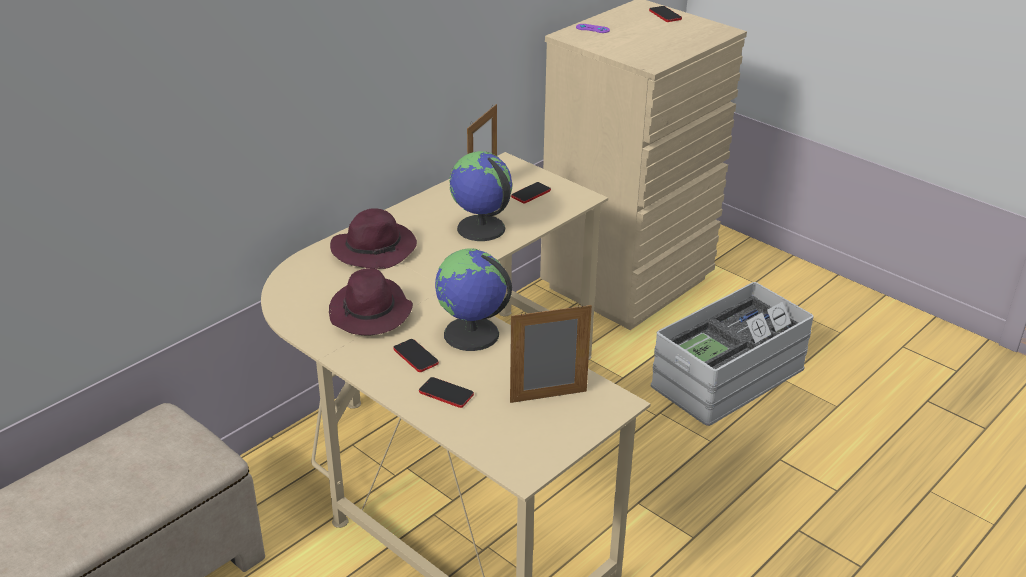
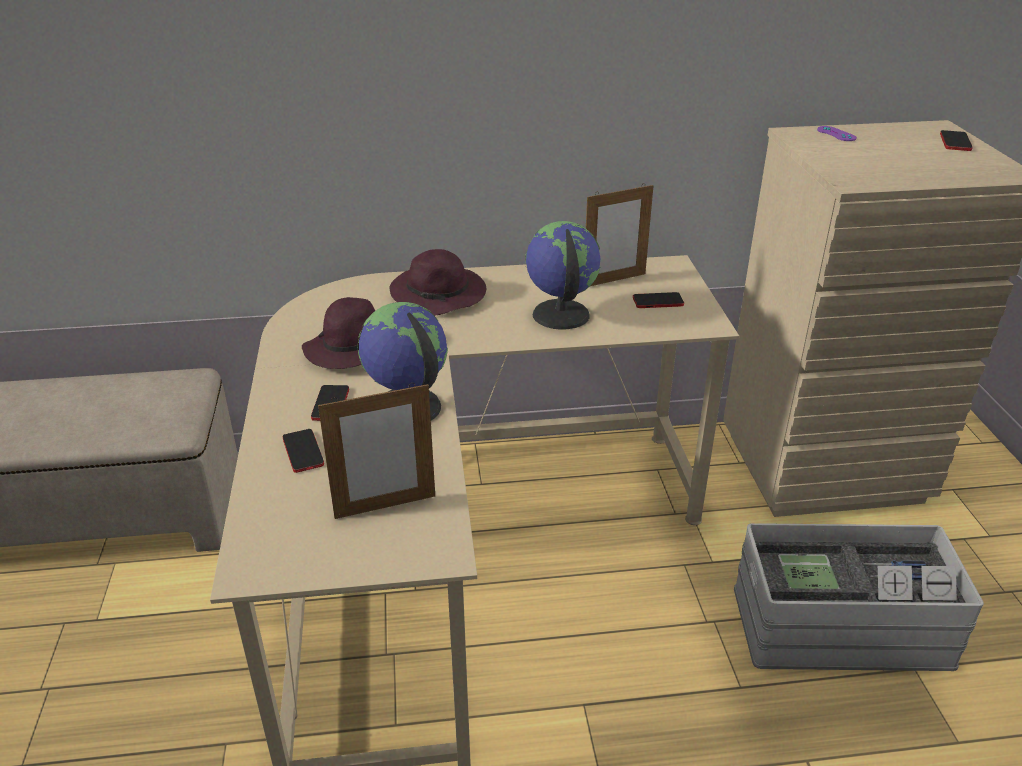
camera: 40 degrees right, 0 degrees up
picture frame [510,304,592,403] -> picture frame turned 135 degrees clockwise [318,383,435,519]

